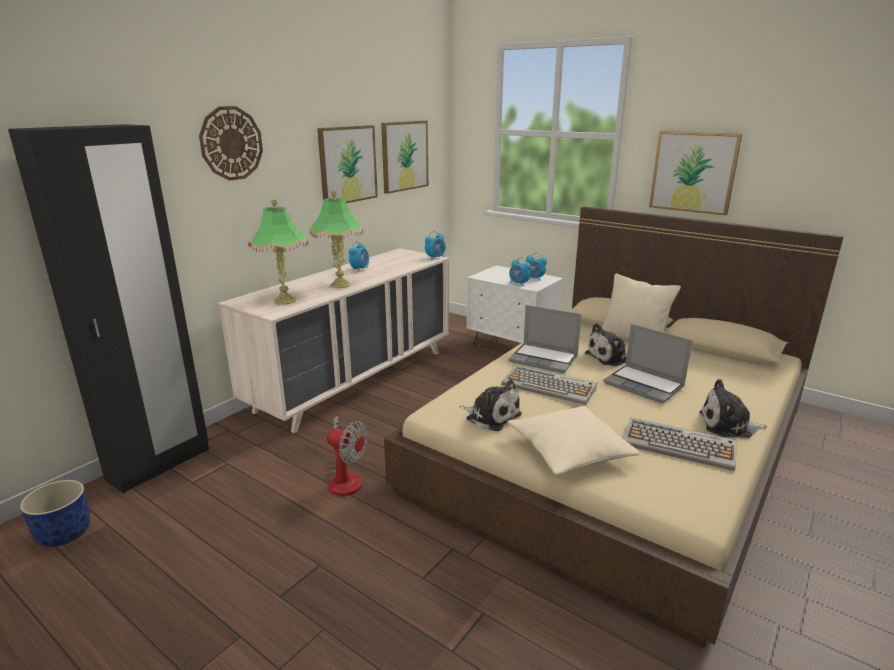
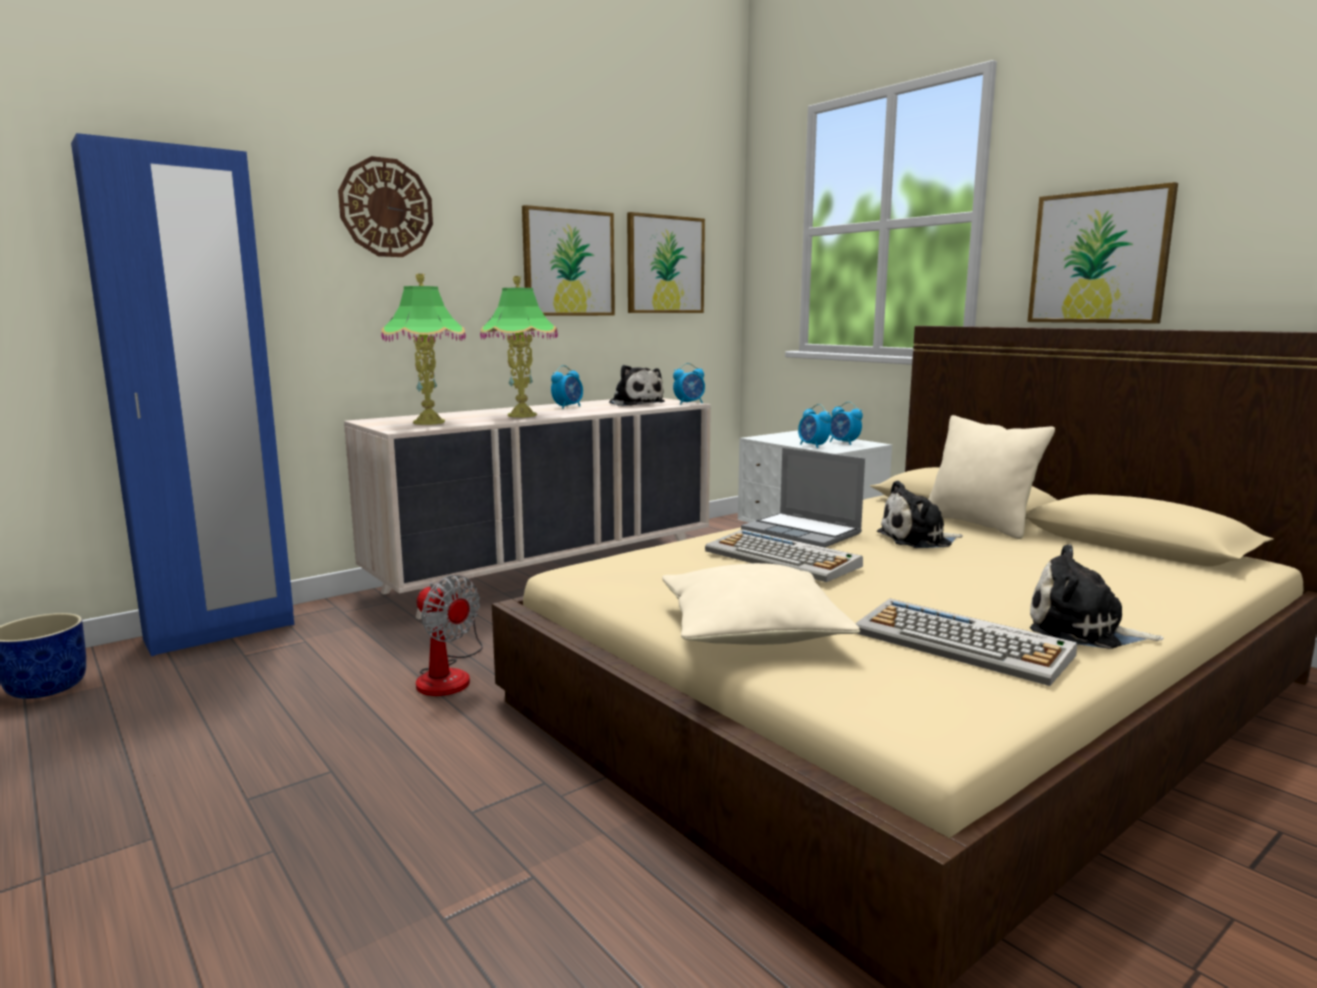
camera: 15 degrees right, 10 degrees down
black wardrobe [8,124,209,493] -> blue wardrobe [71,133,294,656]
plush toy [459,379,522,431] -> plush toy moved to [609,365,664,406]
laptop [603,324,693,403] -> none

